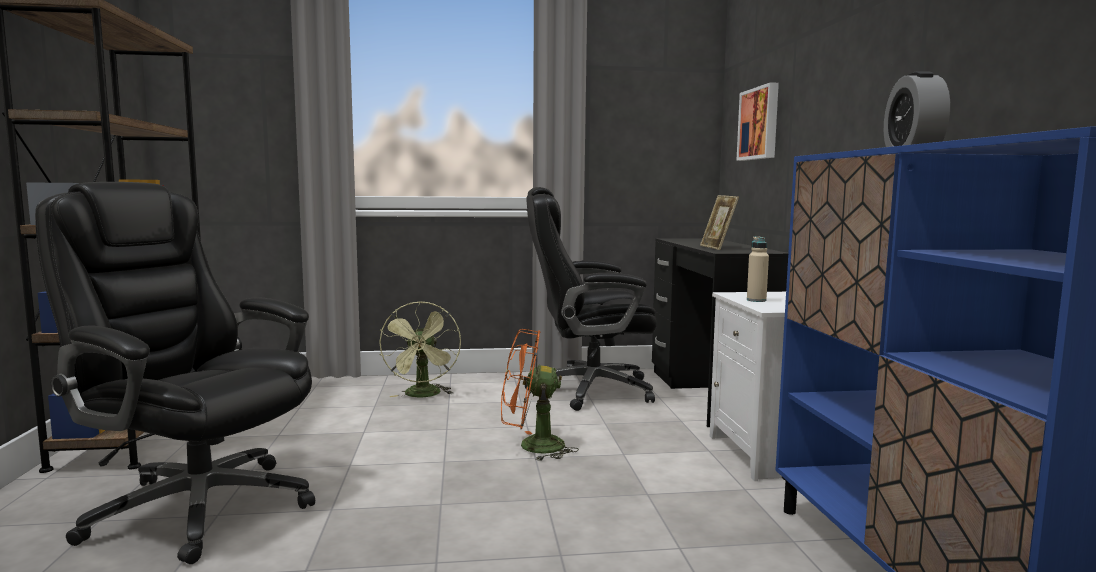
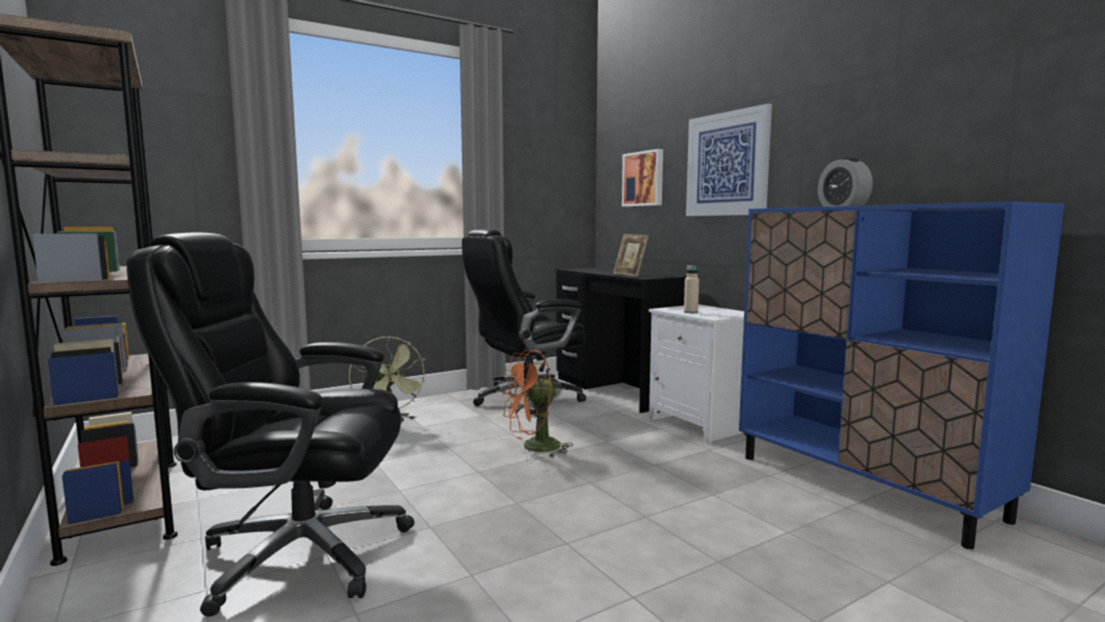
camera: 25 degrees left, 0 degrees up
none -> picture [686,103,772,216]

